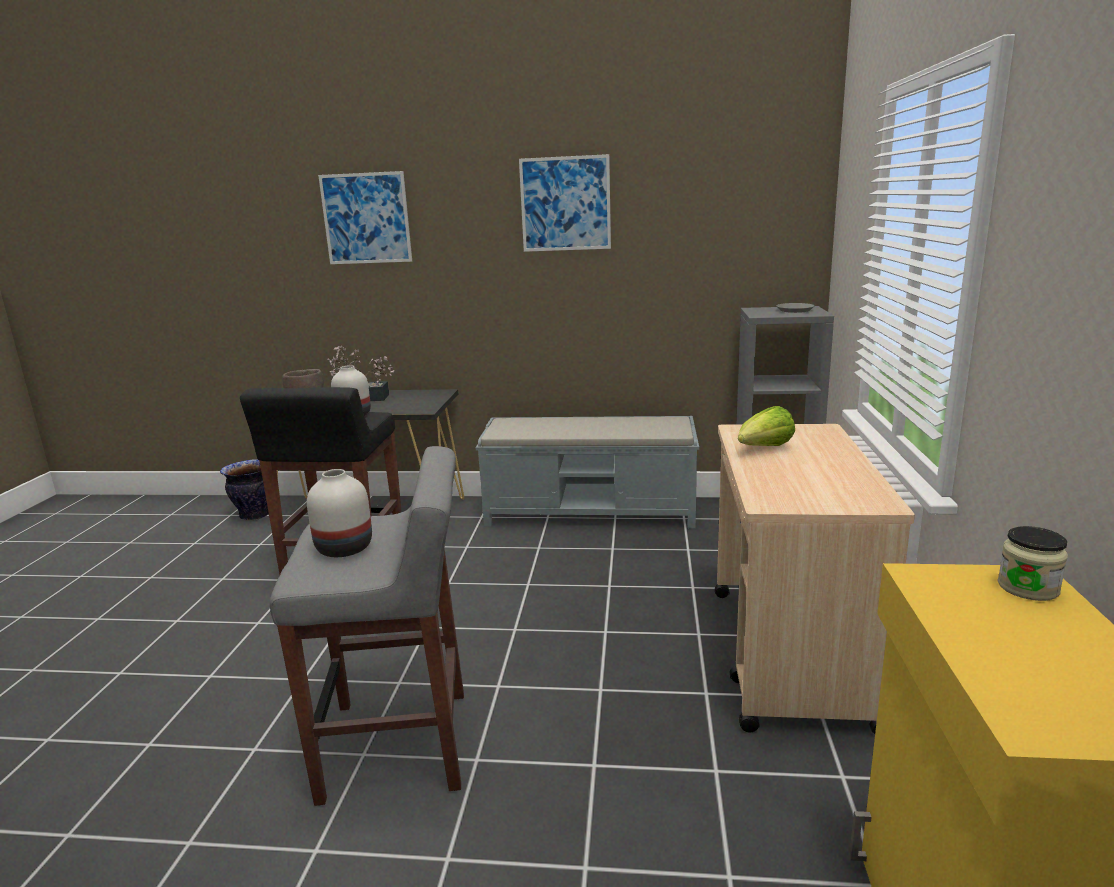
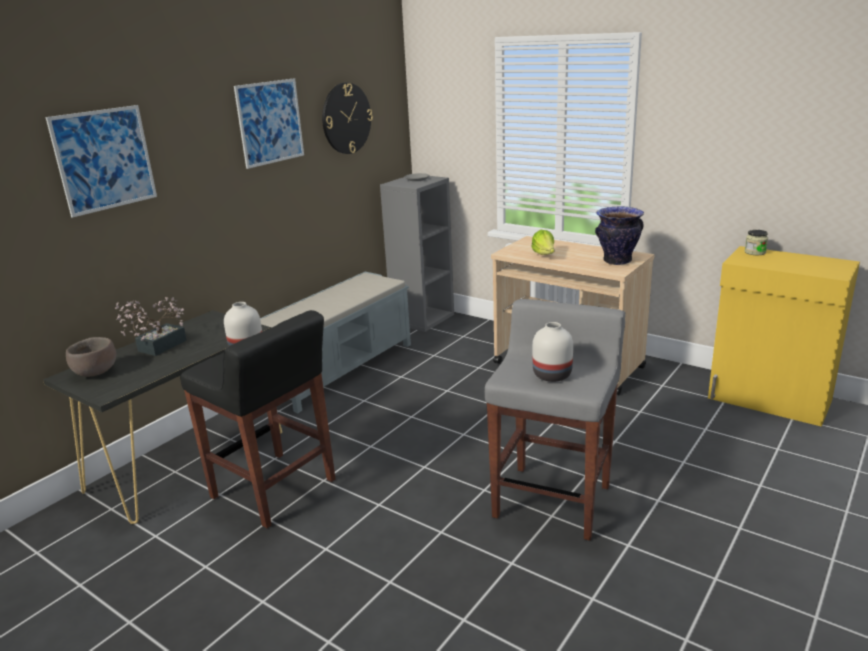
camera: 60 degrees left, 5 degrees up
vase [220,459,269,521] -> vase moved to [595,207,644,265]
none -> wall clock [322,83,373,154]

